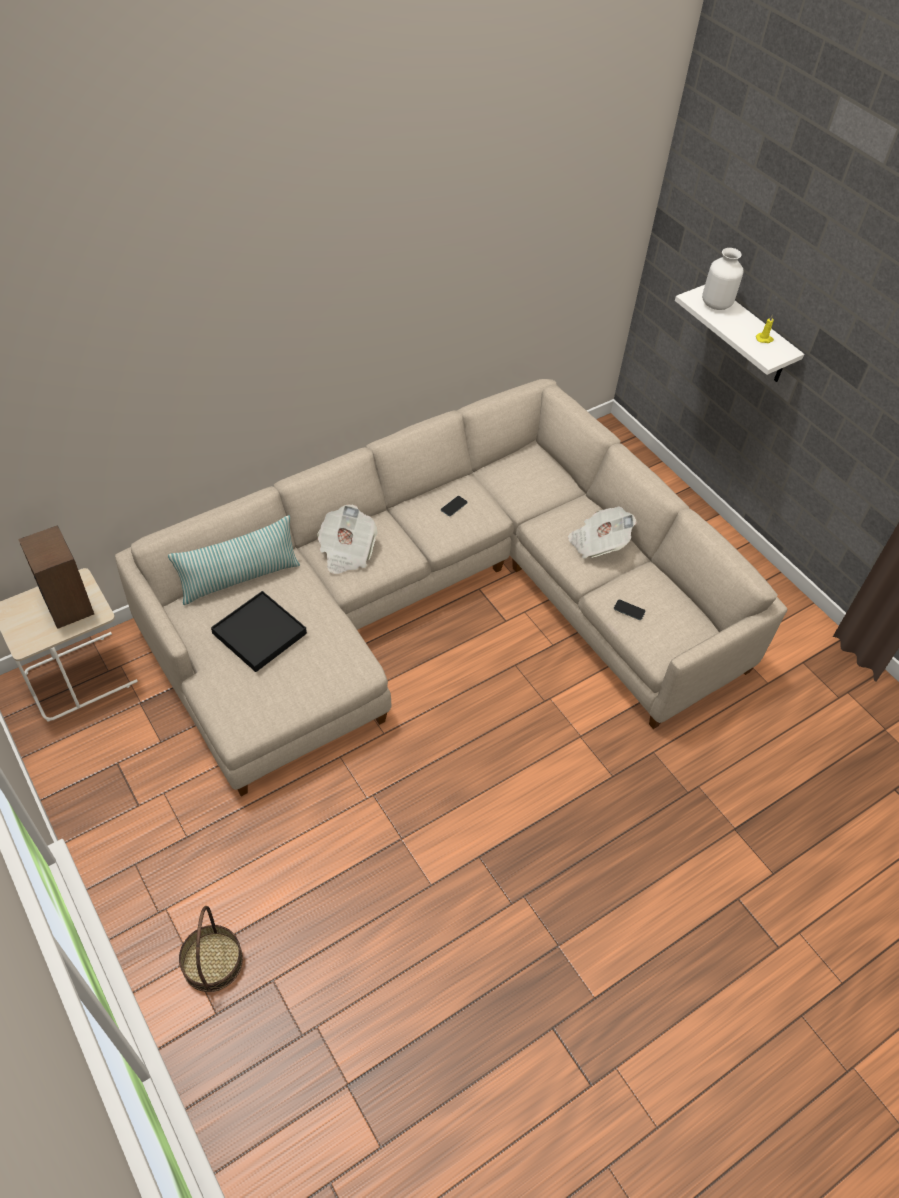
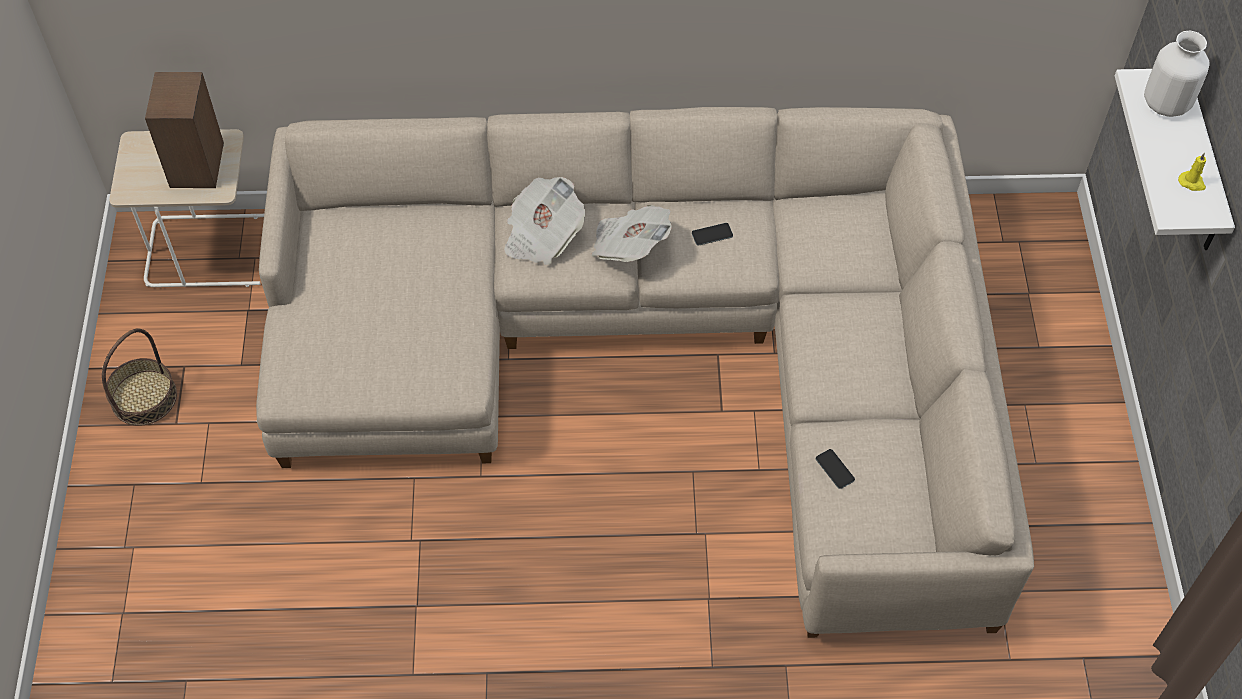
camera: 35 degrees right, 5 degrees up
pillow [168,515,300,605] -> none
basket [179,906,243,992] -> basket moved to [102,329,177,426]
black tray [211,591,307,672] -> none
newspaper [568,507,636,559] -> newspaper moved to [592,205,672,262]

